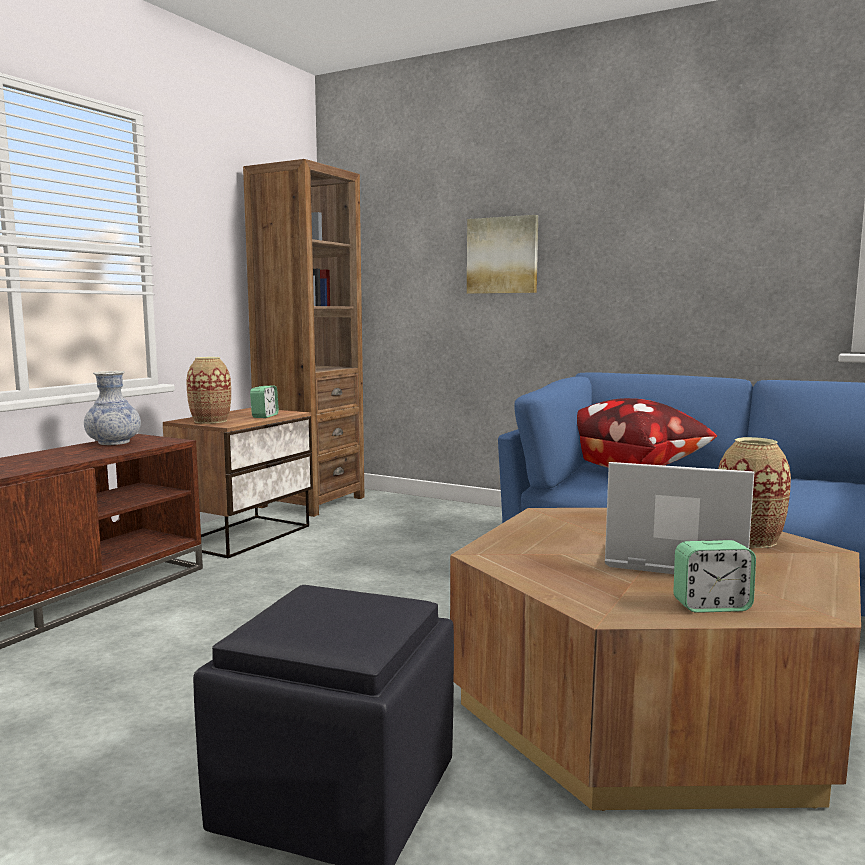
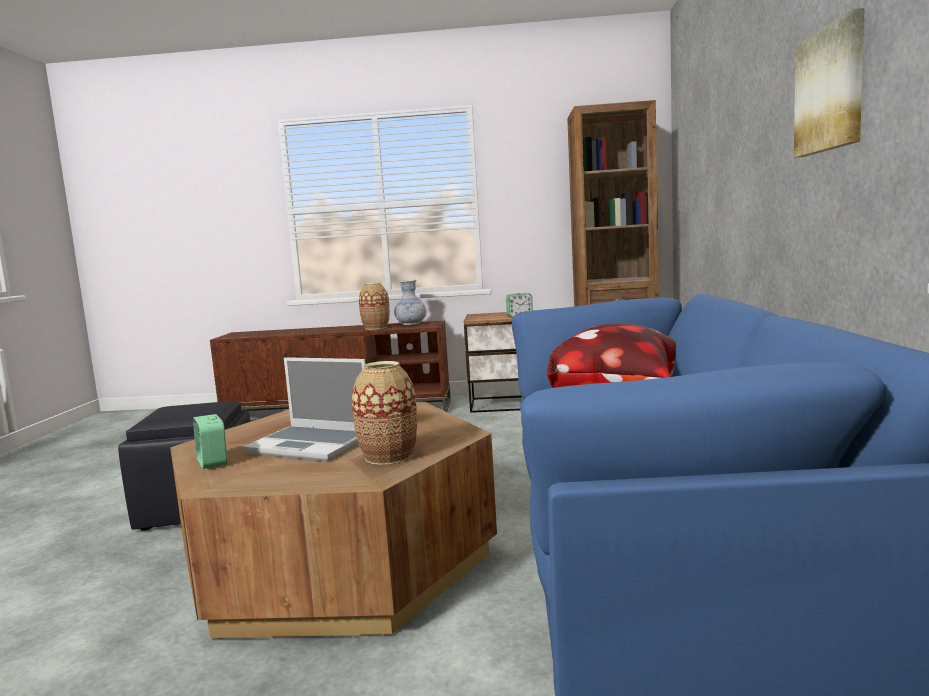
camera: 65 degrees right, 0 degrees up
vase [186,357,231,424] -> vase moved to [359,283,390,330]
picture [467,215,538,294] -> picture moved to [794,8,865,158]
laptop [605,462,754,574] -> laptop turned 120 degrees clockwise [242,357,366,461]

